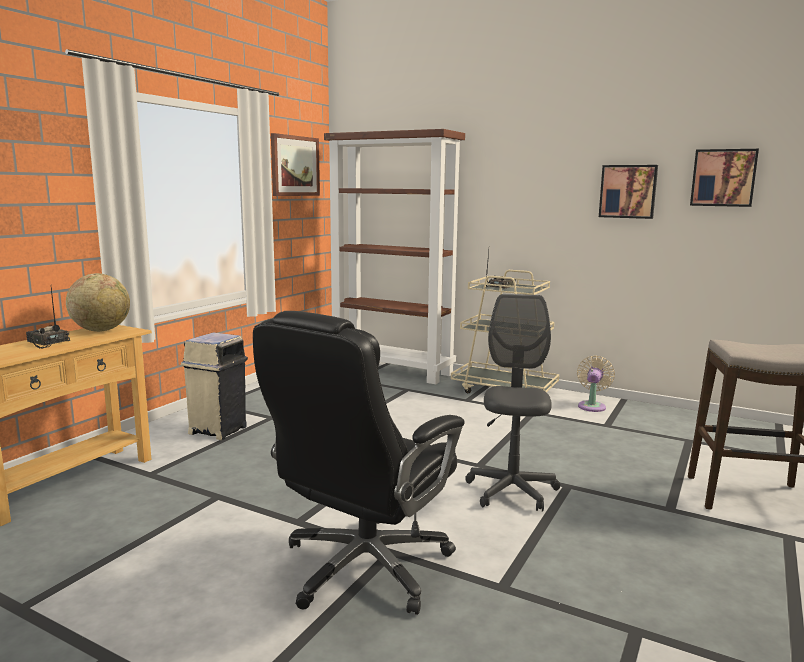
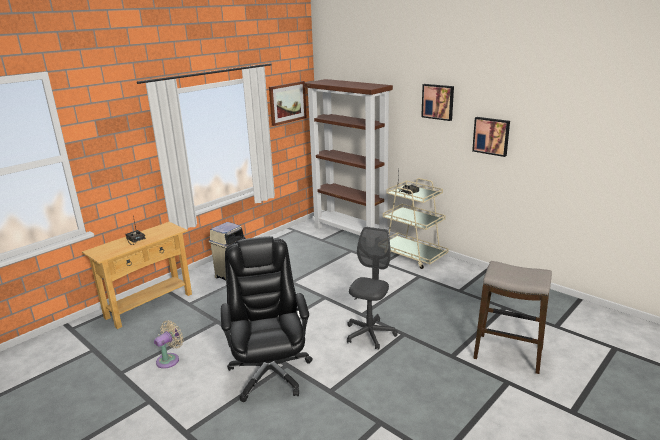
camera: 15 degrees right, 10 degrees up
globe [66,273,130,332] -> none
black office chair [253,311,465,615] -> black office chair turned 120 degrees clockwise [221,236,313,402]
beige fan [577,356,615,412] -> beige fan moved to [154,320,183,369]
picture [690,149,759,207] -> picture moved to [421,84,454,121]

